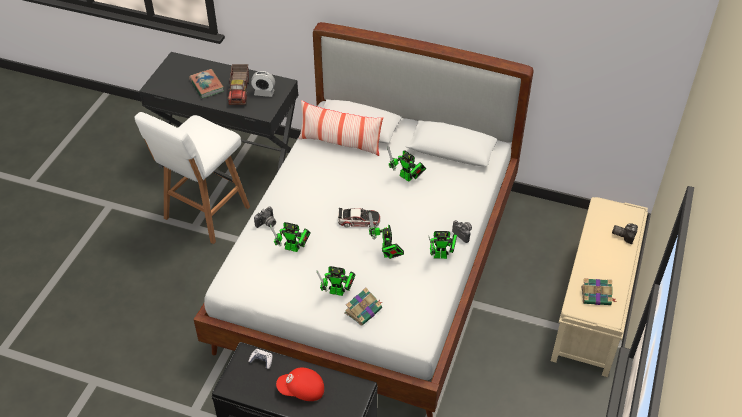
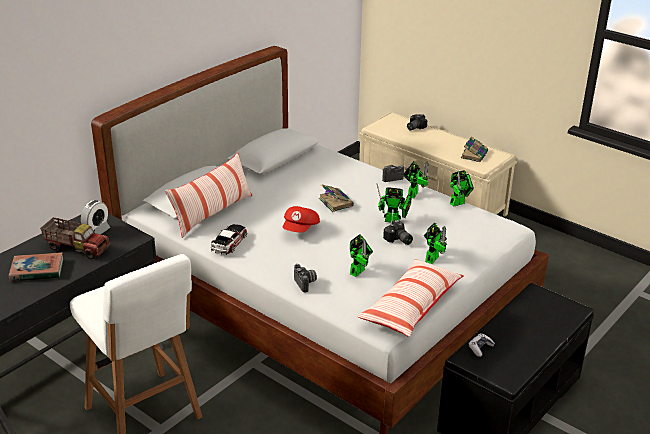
camera: 70 degrees left, 15 degrees down
red cap [276,368,324,401] -> red cap moved to [283,206,320,232]
toy car [338,208,380,227] -> toy car moved to [211,224,247,255]
book [344,288,382,326] -> book moved to [319,184,354,212]
toy robot [387,147,426,182] -> toy robot moved to [450,170,474,207]
none -> pillow [357,259,464,337]
none -> camera [383,220,413,245]

